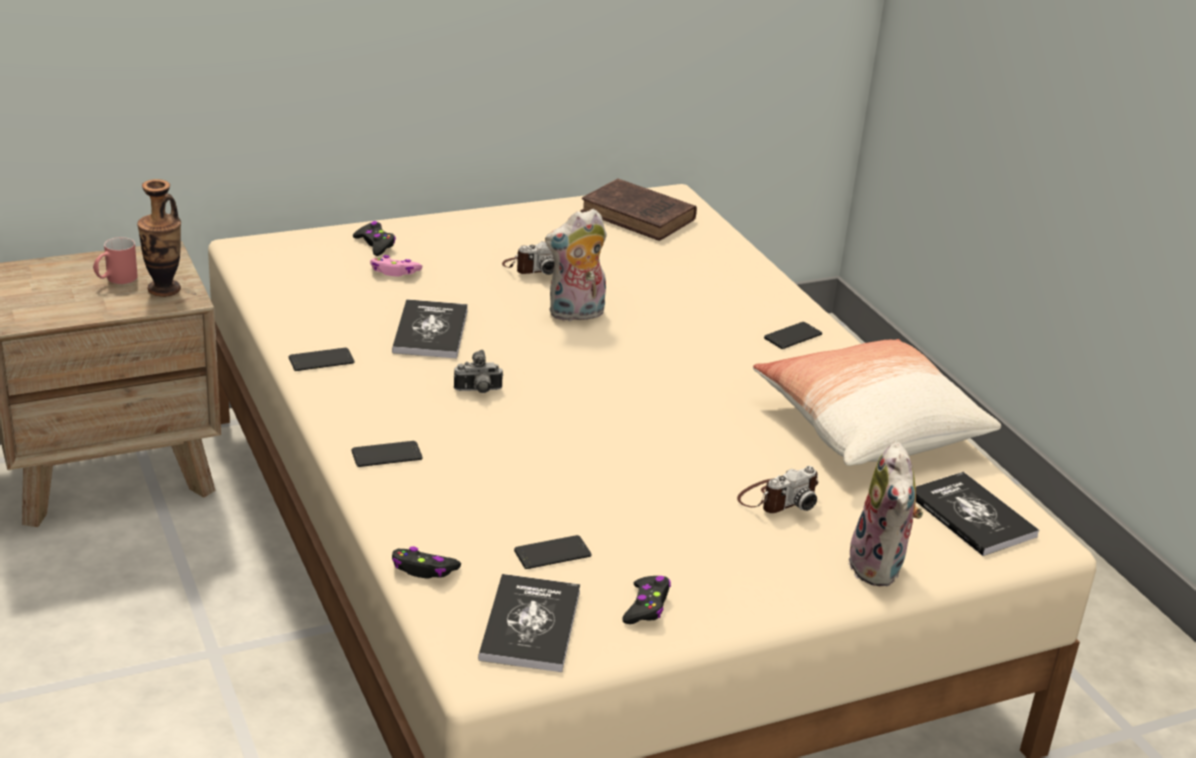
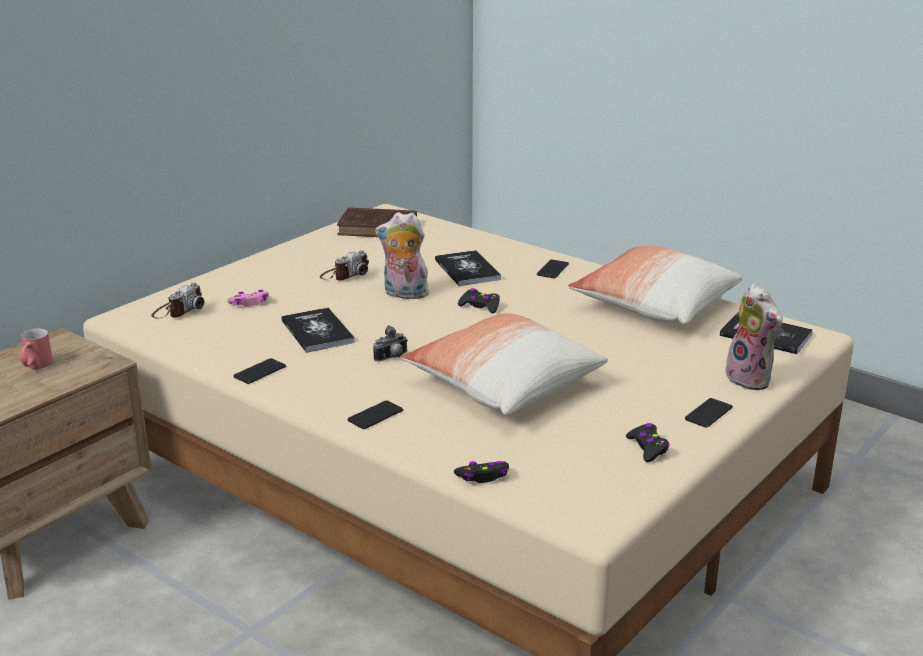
camera: 25 degrees left, 5 degrees down
vase [137,179,181,297] -> none
black game controller [353,221,396,256] -> black game controller moved to [458,288,500,313]
book [478,574,580,672] -> book moved to [435,250,501,286]
phone [514,535,592,569] -> phone moved to [685,398,733,428]
plush toy [545,209,607,322] -> plush toy turned 60 degrees clockwise [375,212,431,299]
camera [737,466,819,513] -> camera moved to [151,283,204,318]
none -> pillow [401,313,608,415]

